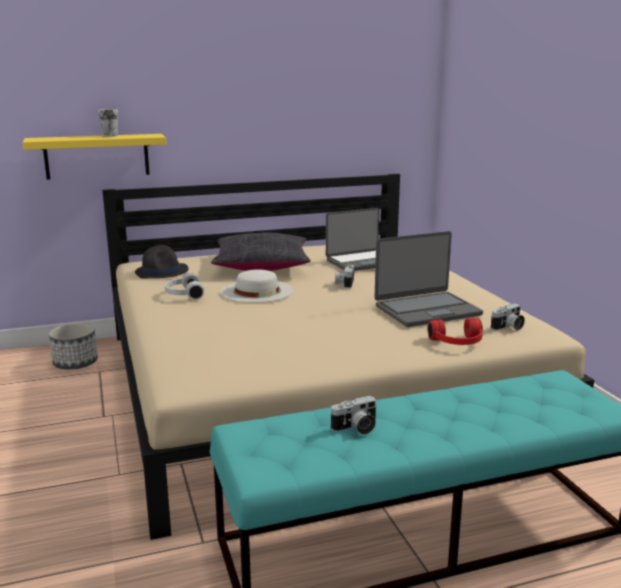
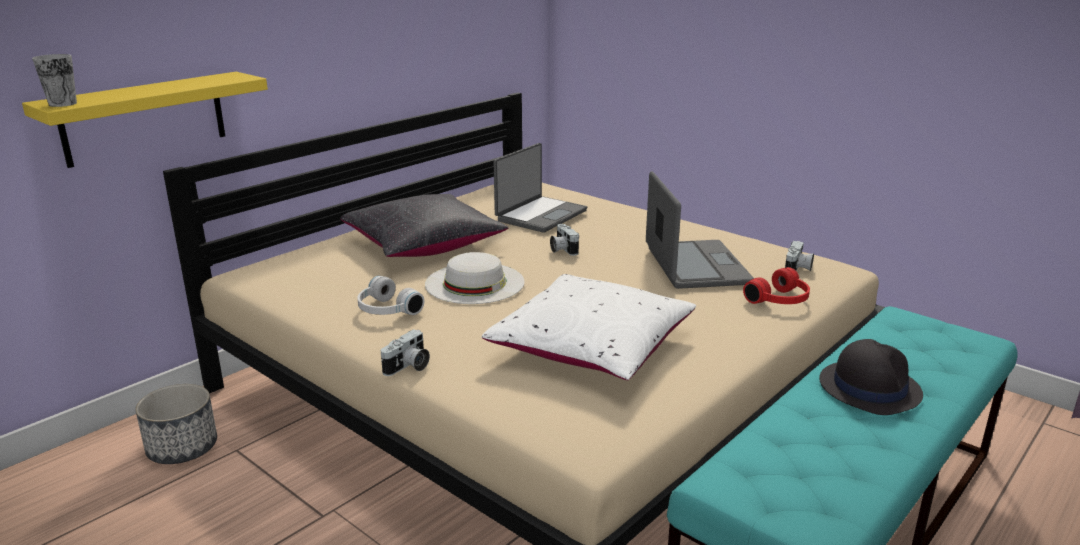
camera: 30 degrees left, 5 degrees up
cup [98,109,118,137] -> cup moved to [32,54,77,107]
black hat [135,245,188,279] -> black hat moved to [819,339,923,415]
camera [330,396,377,434] -> camera moved to [381,329,430,376]
laptop [375,231,483,327] -> laptop turned 45 degrees counterclockwise [646,171,754,289]
none -> white pillow [481,274,696,380]

